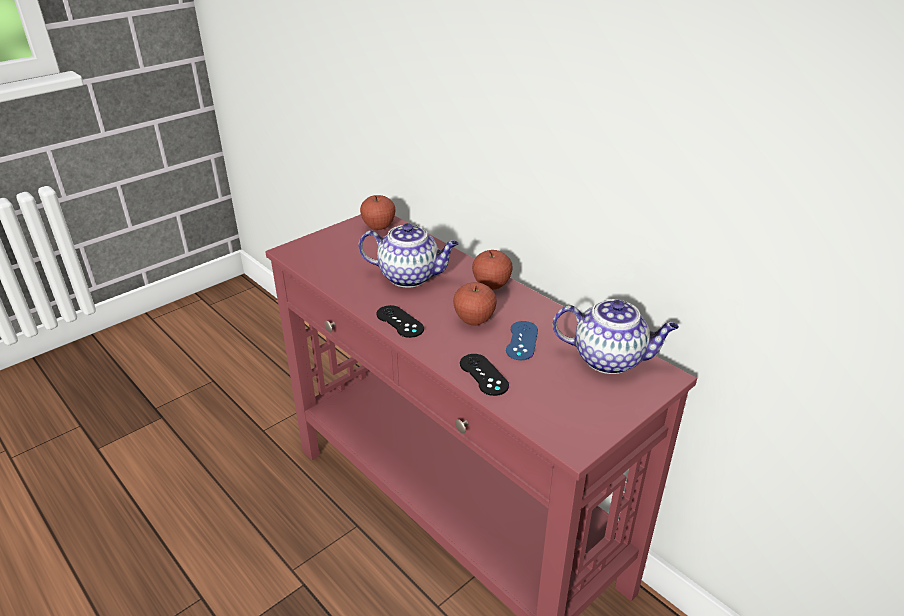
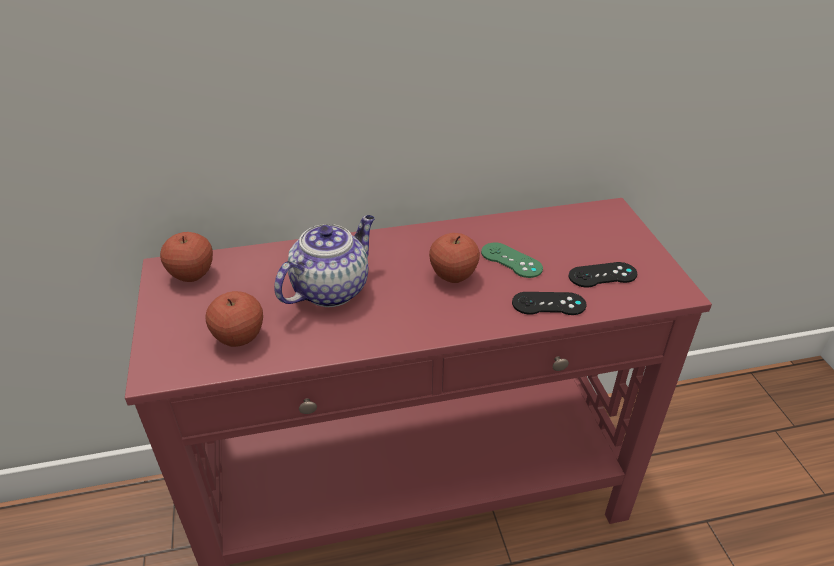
camera: 60 degrees left, 5 degrees up
black game controller [376,305,424,338] -> black game controller moved to [569,262,637,287]
apple [472,250,513,290] -> apple moved to [206,291,263,347]
blue game controller [506,321,538,360] -> green game controller [481,243,543,278]
teapot [553,299,679,374] -> none

